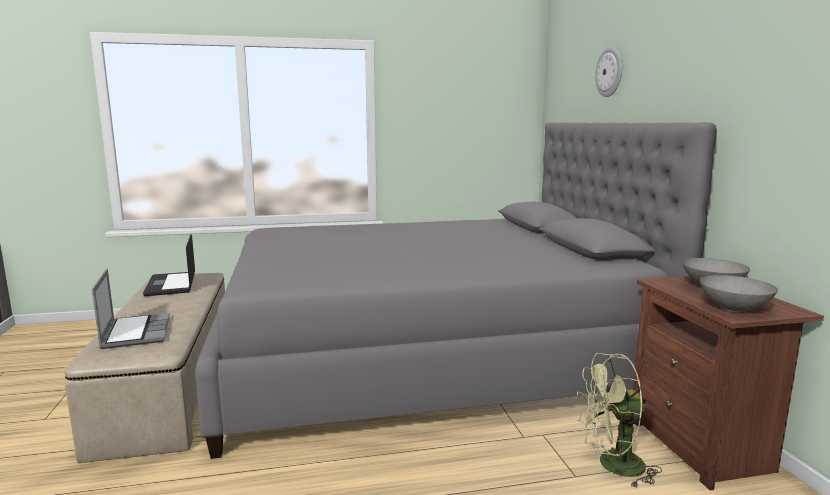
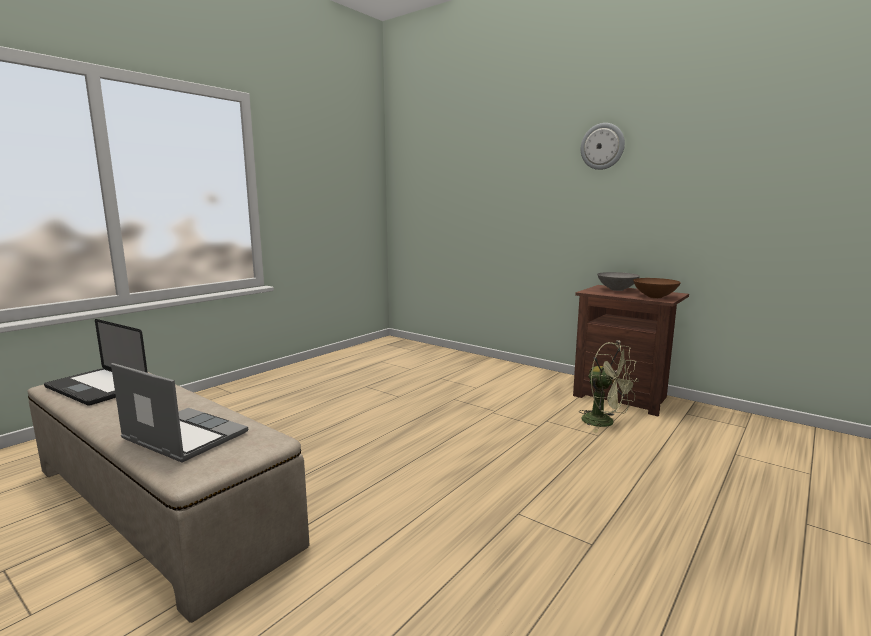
camera: 40 degrees left, 0 degrees up
grey bed [195,122,717,459] -> none
green fan [577,353,662,488] -> green fan turned 90 degrees counterclockwise [580,342,639,433]
wall clock [595,47,622,97] -> wall clock moved to [581,123,625,170]
grey bowl [700,275,778,312] -> brown bowl [633,278,681,298]

